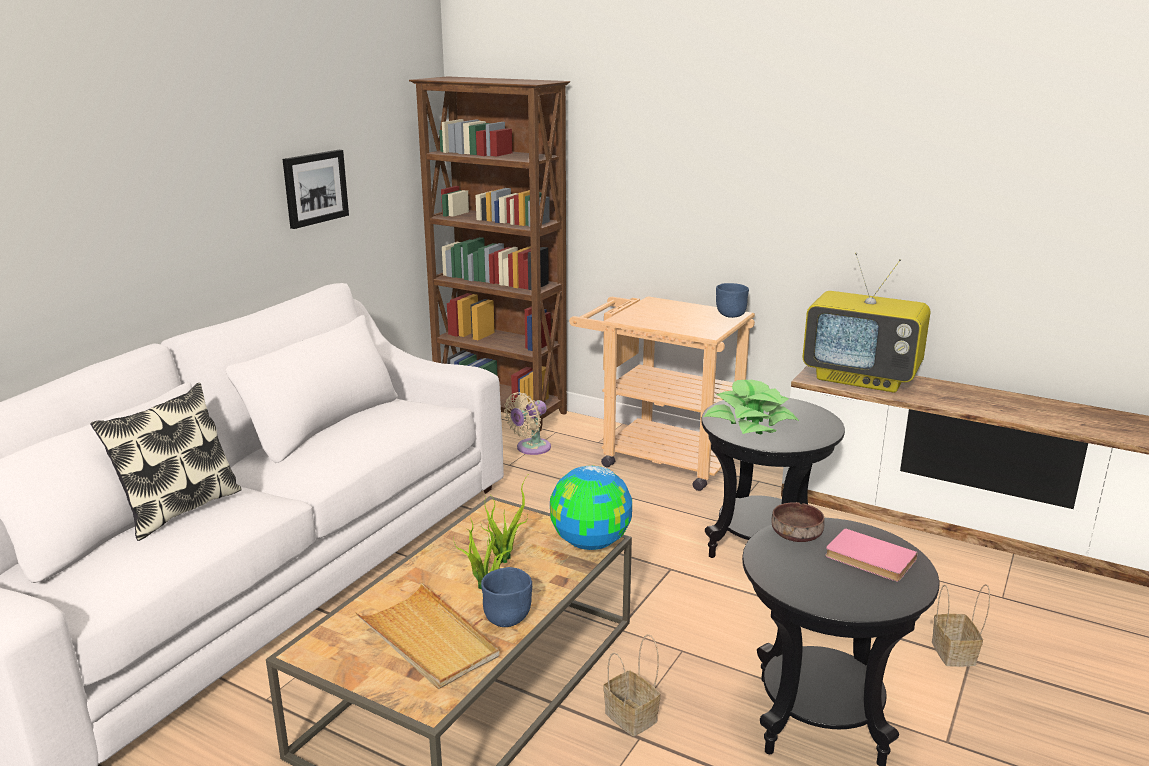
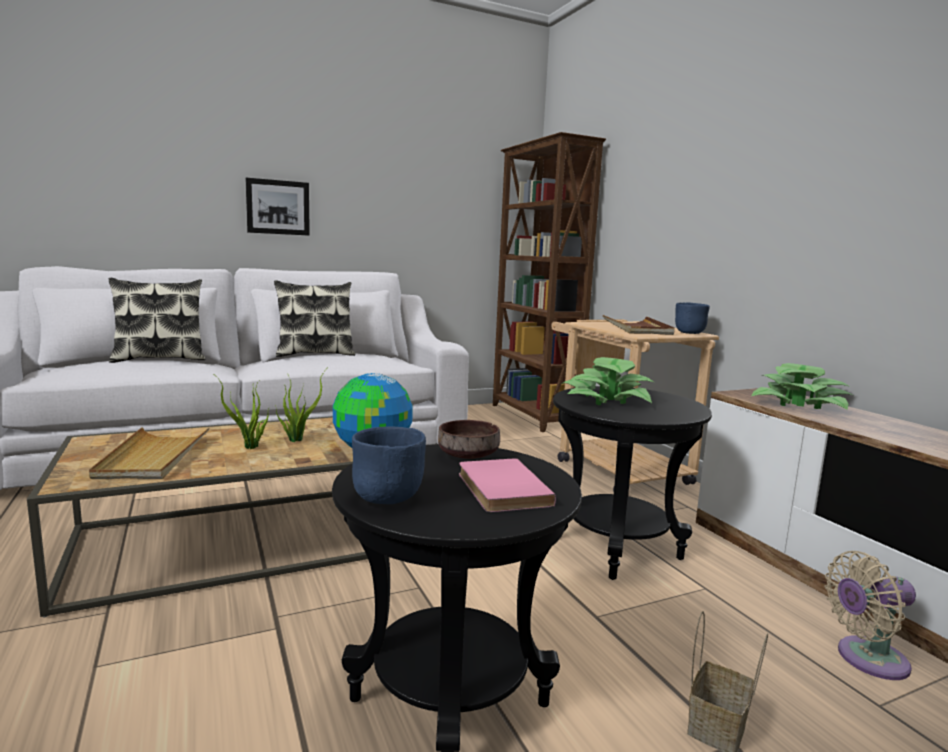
camera: 35 degrees right, 10 degrees down
picture [283,150,349,229] -> picture moved to [246,178,310,236]
blue bowl [481,567,532,627] -> blue bowl moved to [352,426,426,504]
beige fan [504,392,551,455] -> beige fan moved to [824,551,916,680]
basket [603,634,660,736] -> none
television [803,253,930,393] -> potted plant [752,363,853,410]
none -> pillow [274,280,355,357]
none -> brown tray [603,315,675,335]

